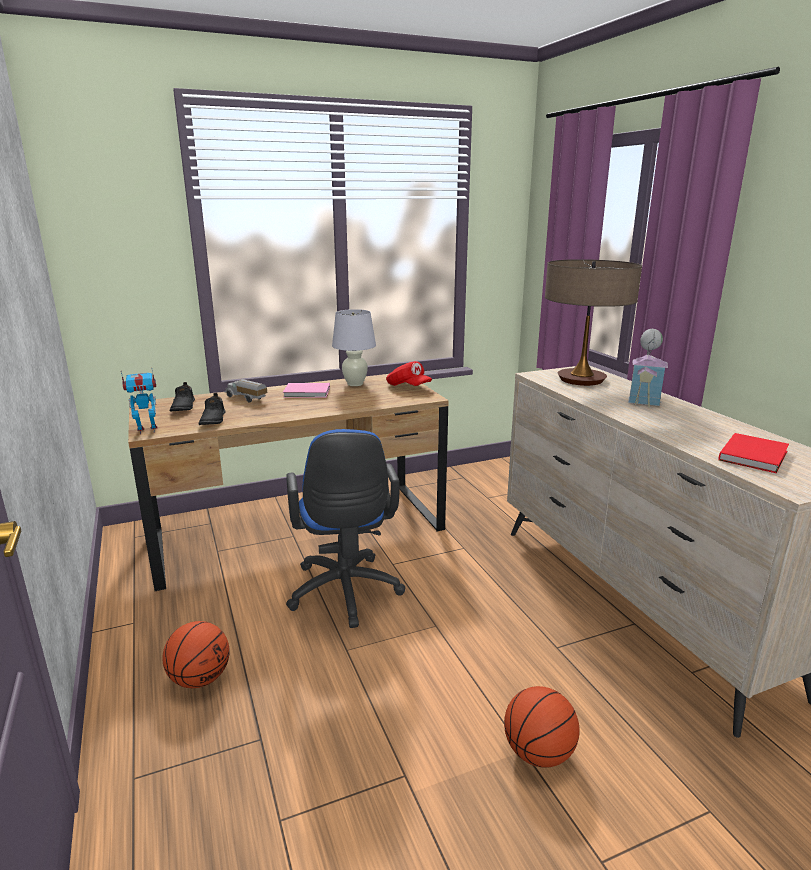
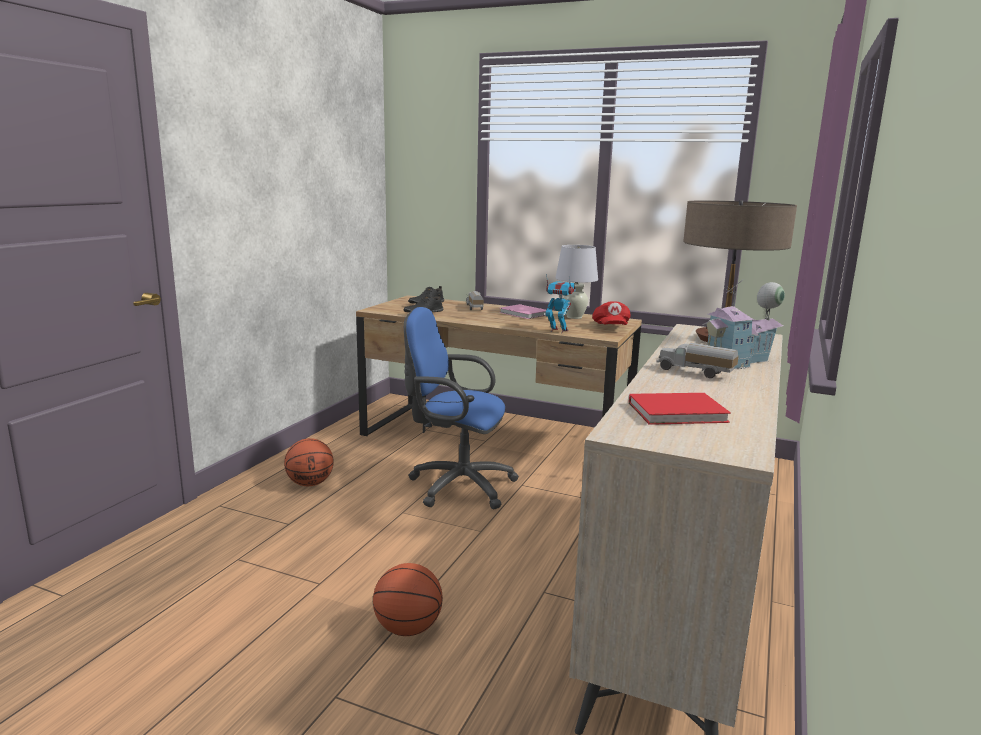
camera: 45 degrees right, 5 degrees down
toy robot [121,371,158,435] -> toy robot moved to [545,274,576,333]
blue office chair [286,429,405,628] -> blue office chair turned 75 degrees clockwise [404,307,519,509]
none -> toy truck [656,343,739,378]

